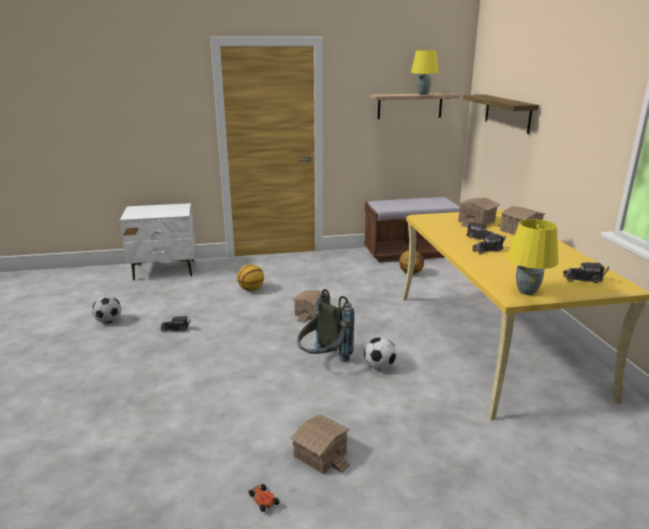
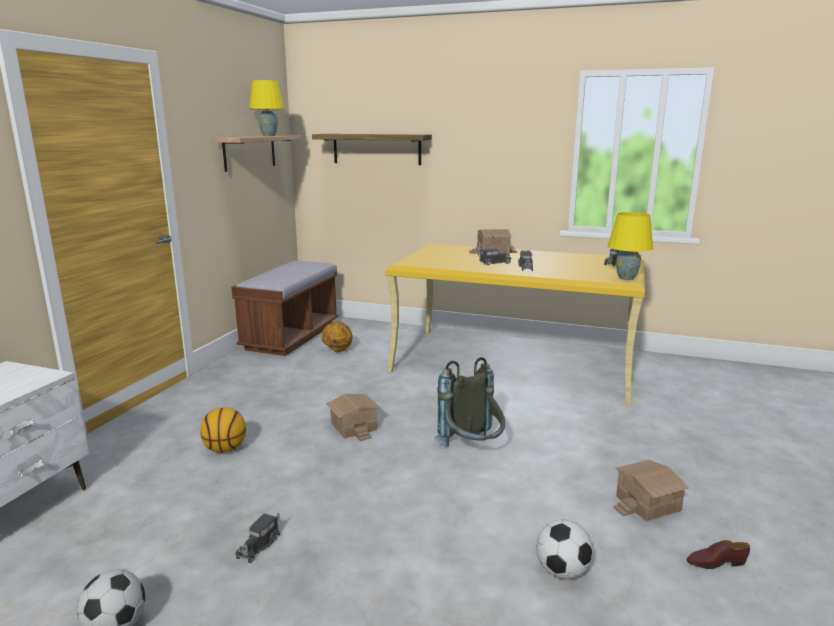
camera: 60 degrees left, 5 degrees down
toy car [248,484,279,512] -> brown shoe [687,540,750,569]
football [364,337,396,370] -> football moved to [536,519,594,579]
toy house [457,198,500,227] -> none

